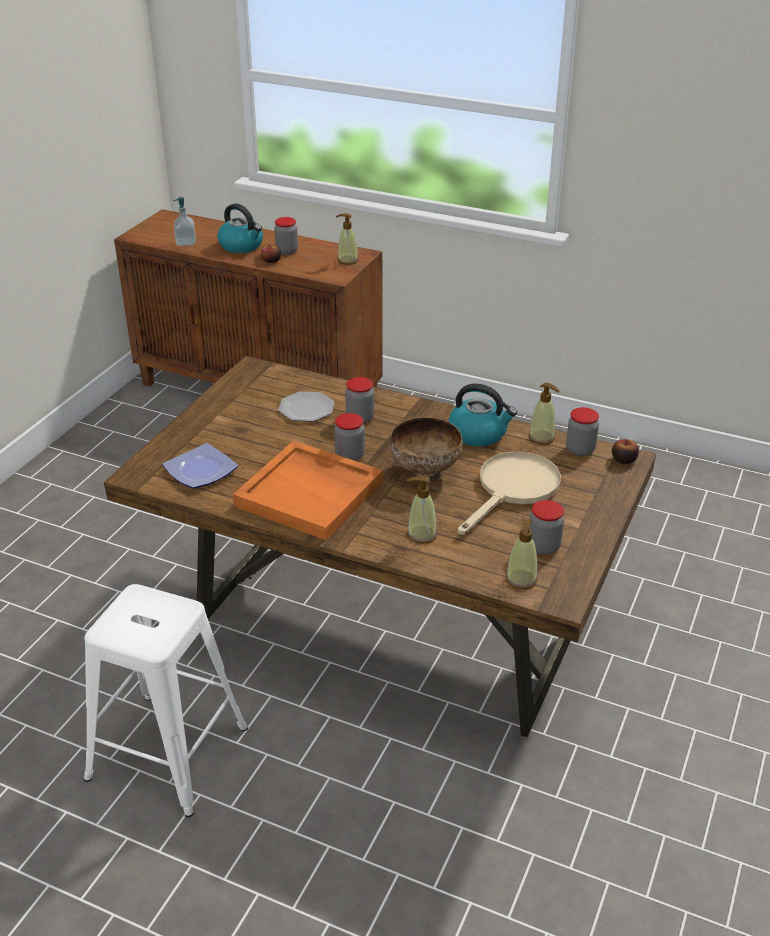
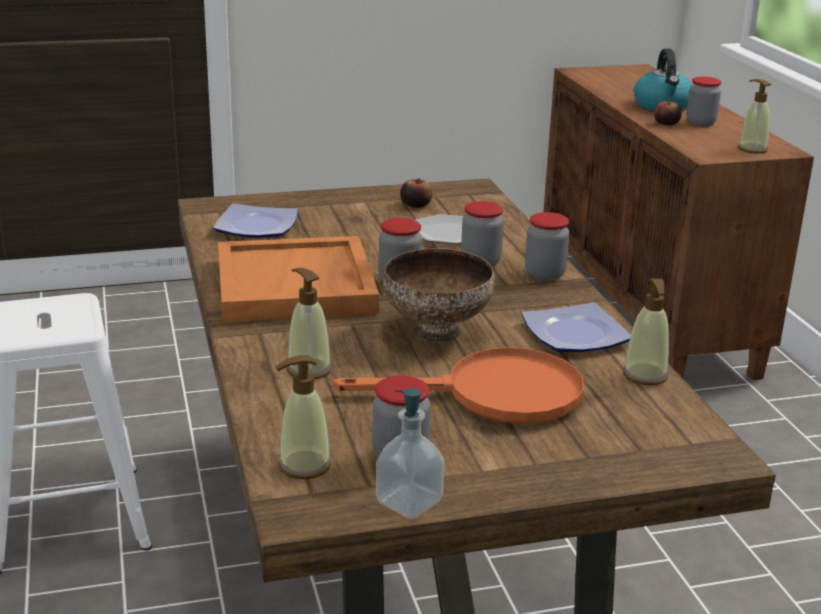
camera: 50 degrees right, 10 degrees down
soap dispenser [173,197,196,246] -> soap dispenser moved to [376,388,444,519]
kettle [448,383,517,447] -> plate [521,302,631,352]
beige frying pan [458,451,561,535] -> orange frying pan [333,347,584,424]
jar [566,407,599,456] -> jar moved to [525,212,570,281]
apple [612,439,639,464] -> apple moved to [400,178,433,208]

